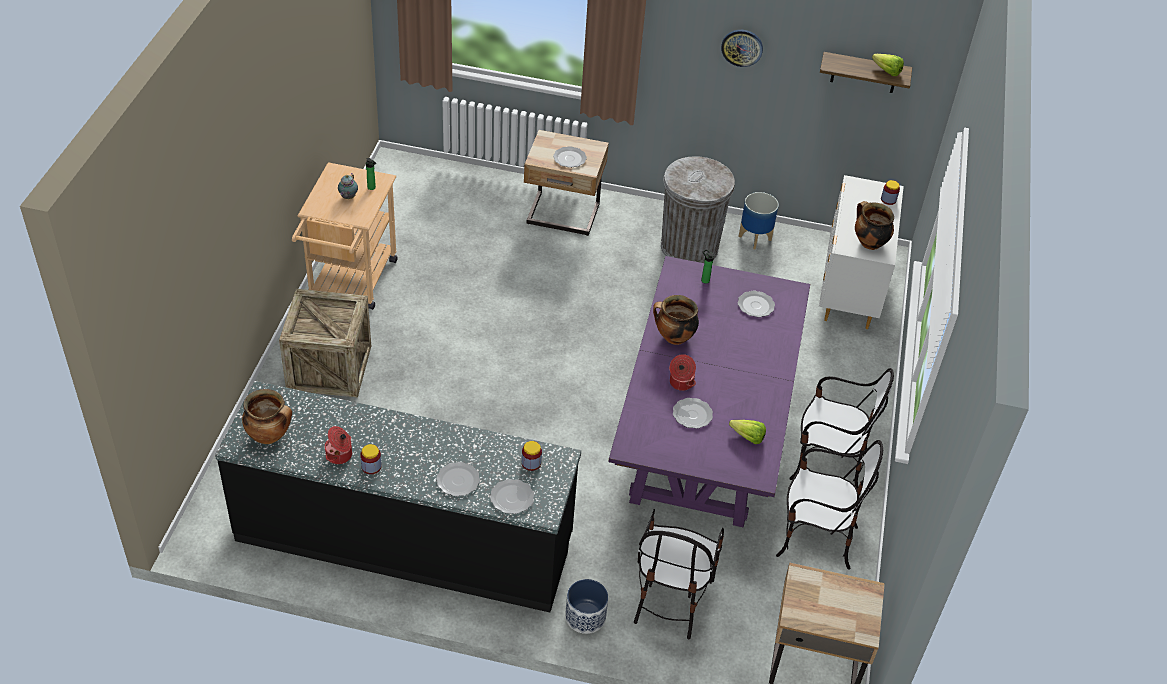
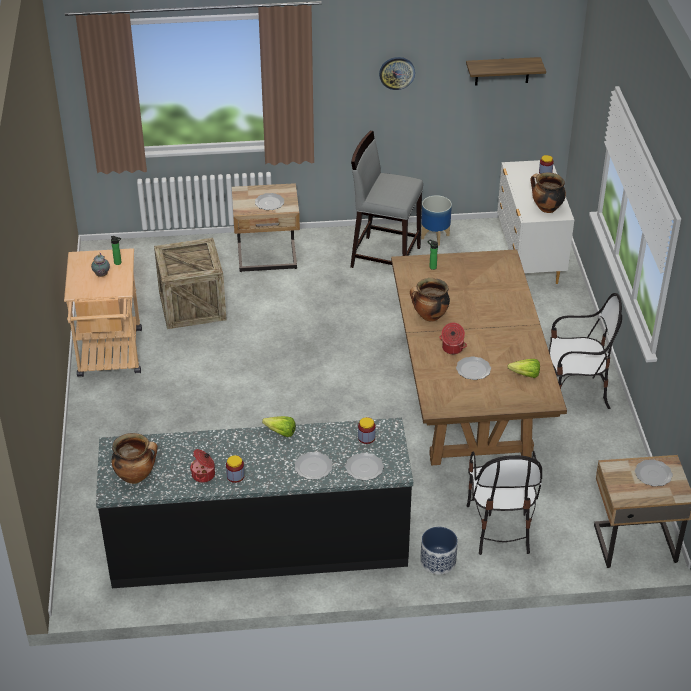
camera: 15 degrees left, 5 degrees down
crate [279,289,371,398] -> crate moved to [154,238,227,329]
purple dining table [608,256,810,527] -> brown dining table [391,249,567,465]
grey trash can [661,156,735,263] -> grey stool [350,131,423,268]
plate [738,291,775,317] -> plate moved to [635,459,673,487]
chair [776,440,883,570] -> none
lettuce [872,54,904,76] -> lettuce moved to [262,416,296,437]

